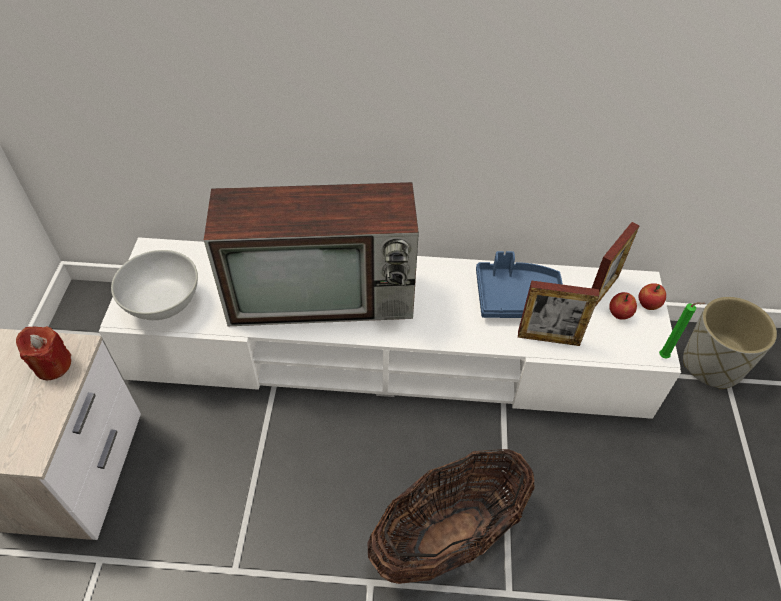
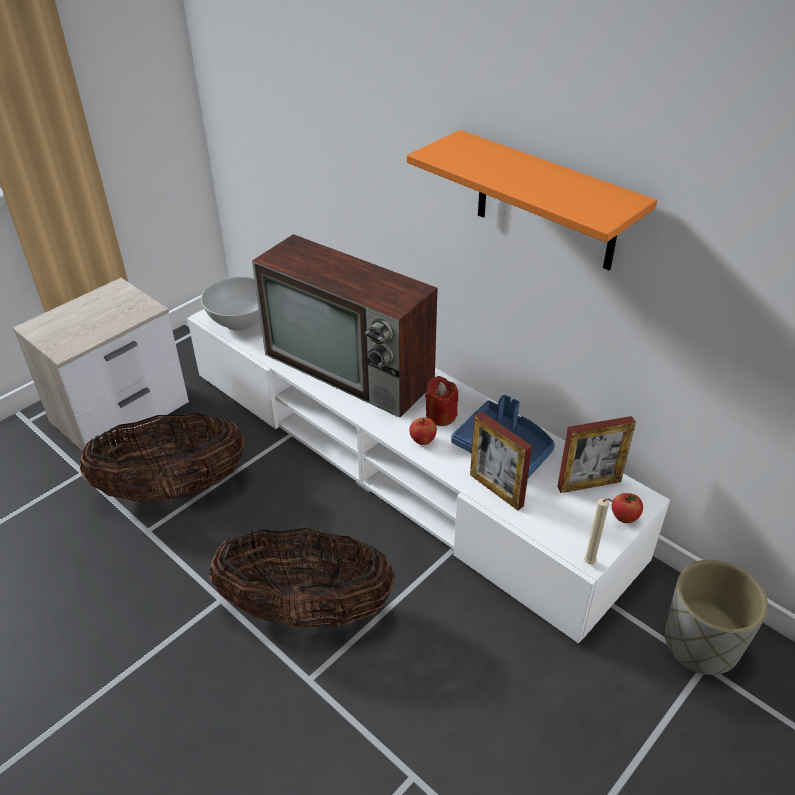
camera: 40 degrees right, 10 degrees down
red candle [16,326,71,380] -> red candle moved to [425,376,458,426]
apple [609,292,637,320] -> apple moved to [409,418,437,445]
green candle [659,302,706,358] -> beige candle [584,498,614,564]
none -> basket [80,413,244,503]
none -> orange shelf [407,130,657,270]

